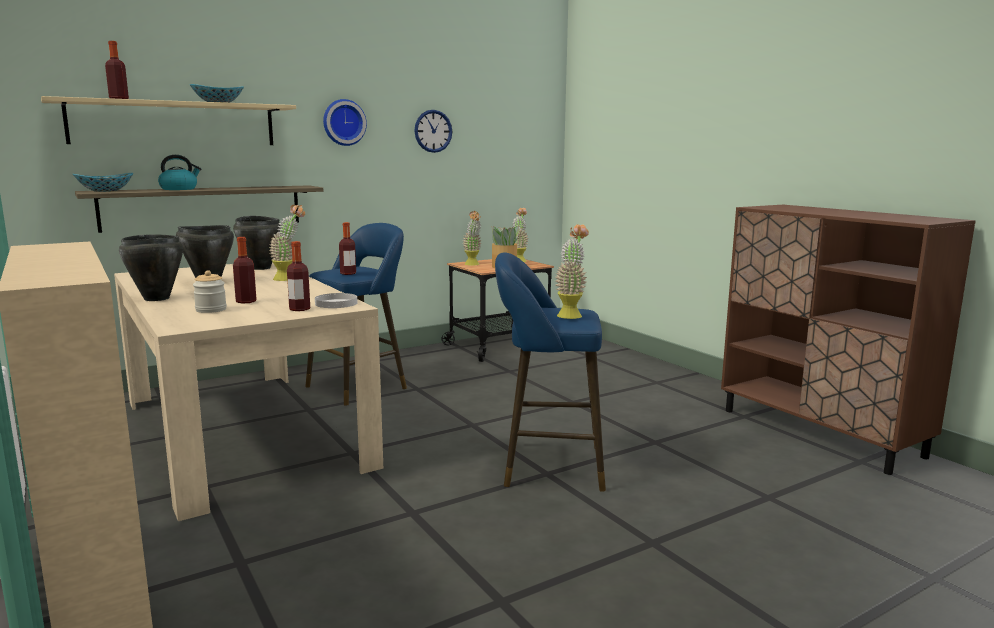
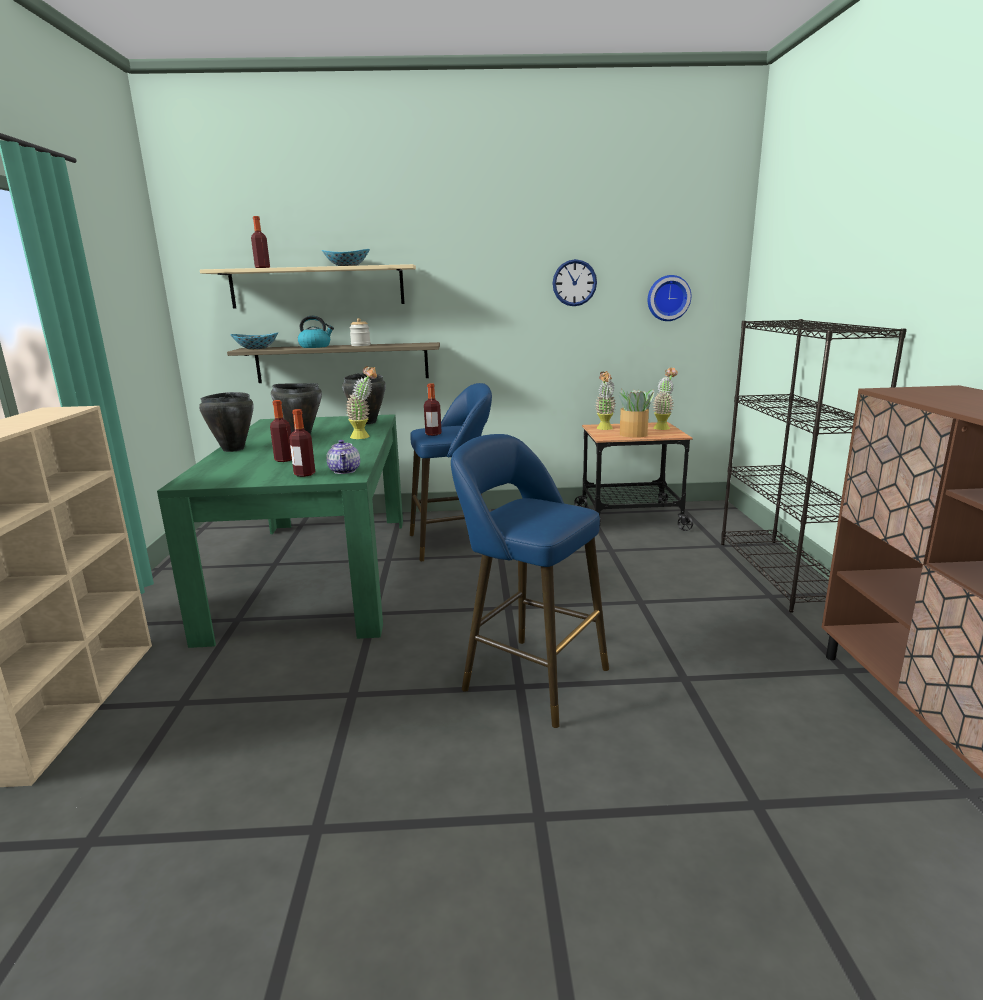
camera: 30 degrees right, 5 degrees up
beige dining table [114,262,383,521] -> green dining table [157,414,403,648]
jar [193,270,227,313] -> jar moved to [350,318,371,346]
white plate [315,293,358,308] -> teapot [326,440,360,474]
wall clock [323,99,367,146] -> wall clock moved to [648,275,691,321]
potted plant [555,224,589,319] -> none
none -> black bookcase [721,319,907,613]

